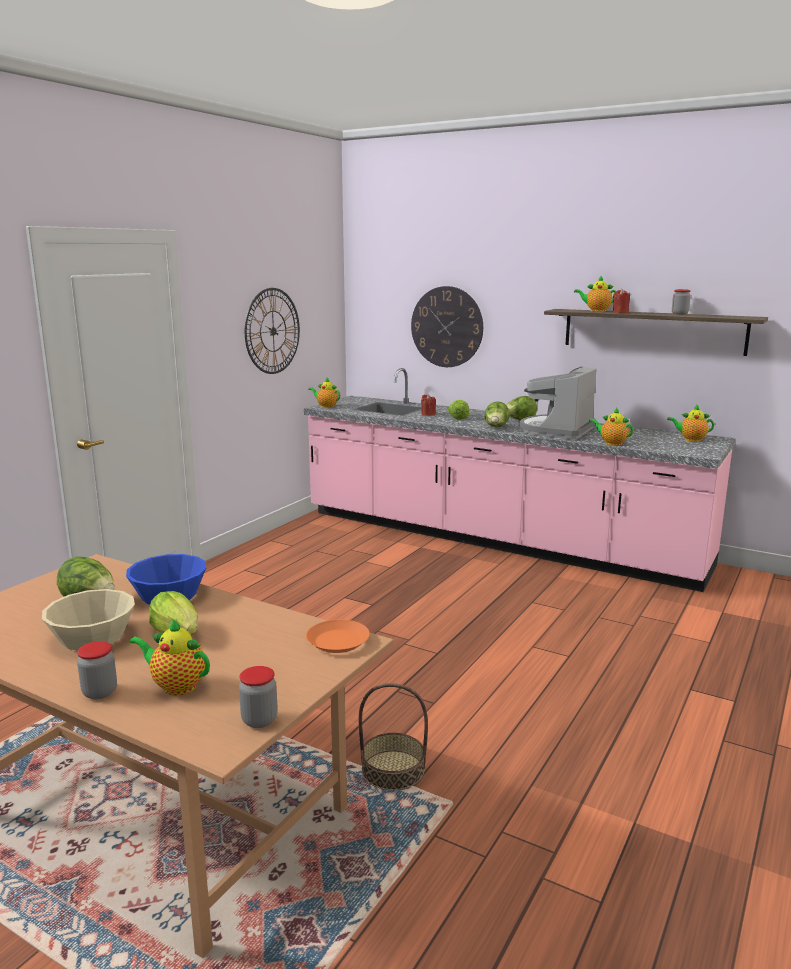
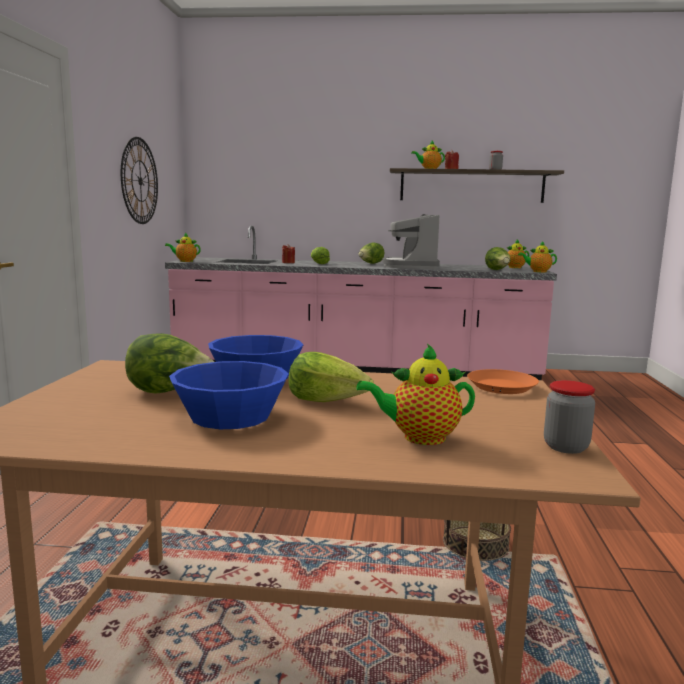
camera: 25 degrees left, 5 degrees down
beige bowl [42,589,135,651] -> blue bowl [169,361,289,429]
jar [77,641,117,699] -> none
wall clock [411,286,483,367] -> none
lettuce [484,401,510,427] -> lettuce moved to [485,247,511,270]
teapot [589,408,633,446] -> teapot moved to [518,241,557,272]

